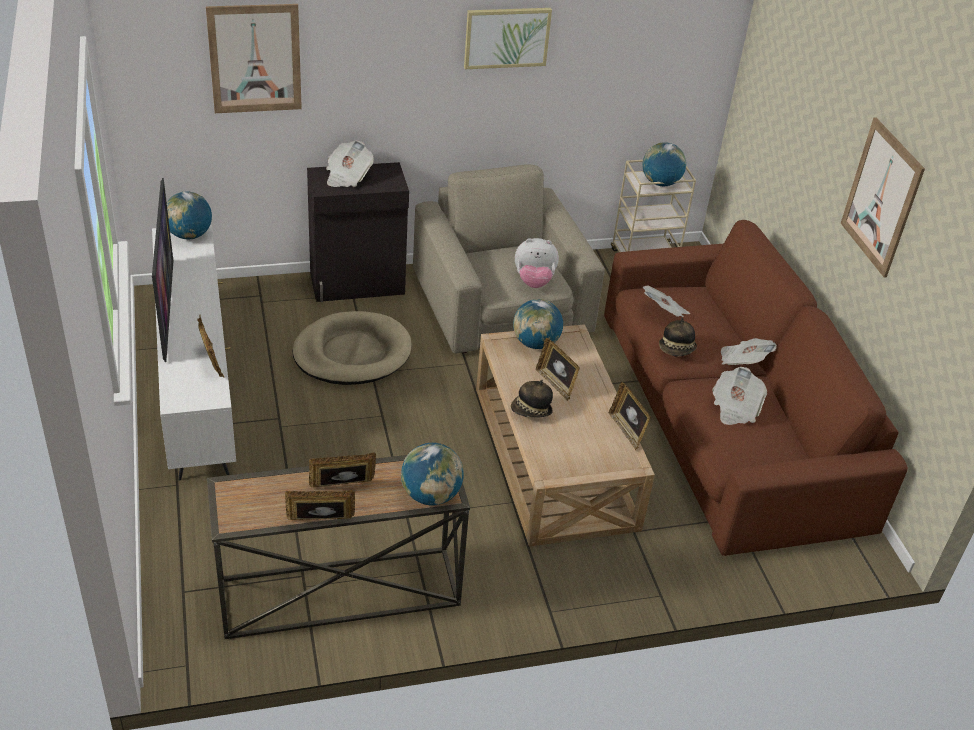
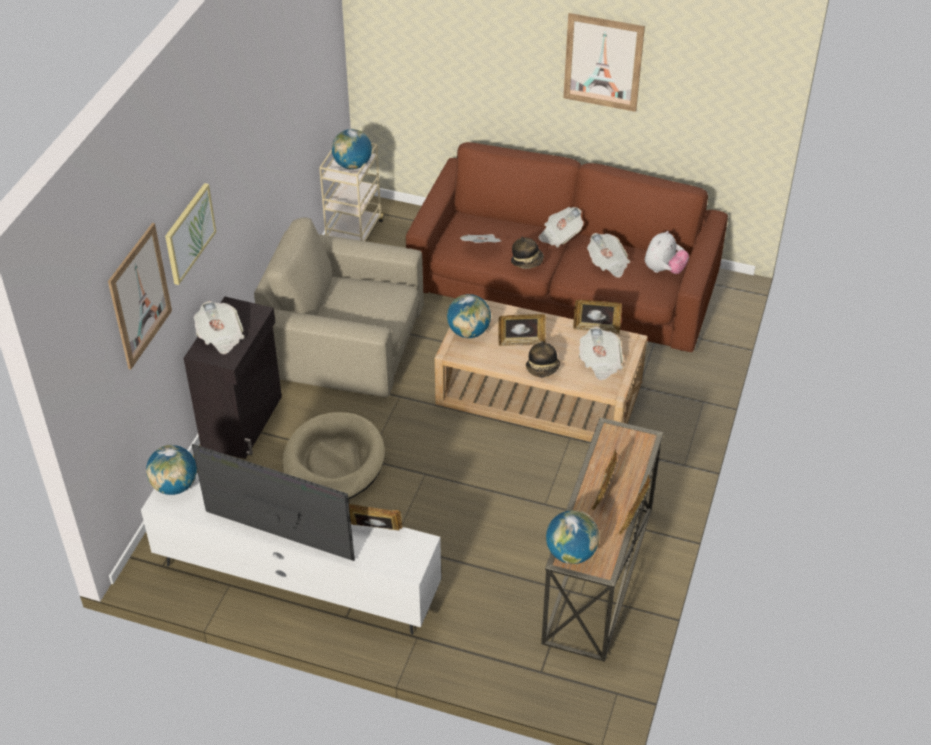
camera: 55 degrees left, 5 degrees up
globe [401,443,464,505] -> globe moved to [546,510,600,564]
picture [464,8,552,69] -> picture moved to [165,183,216,285]
plush toy [515,238,559,288] -> plush toy moved to [645,231,689,274]
none -> newspaper [579,327,623,381]

